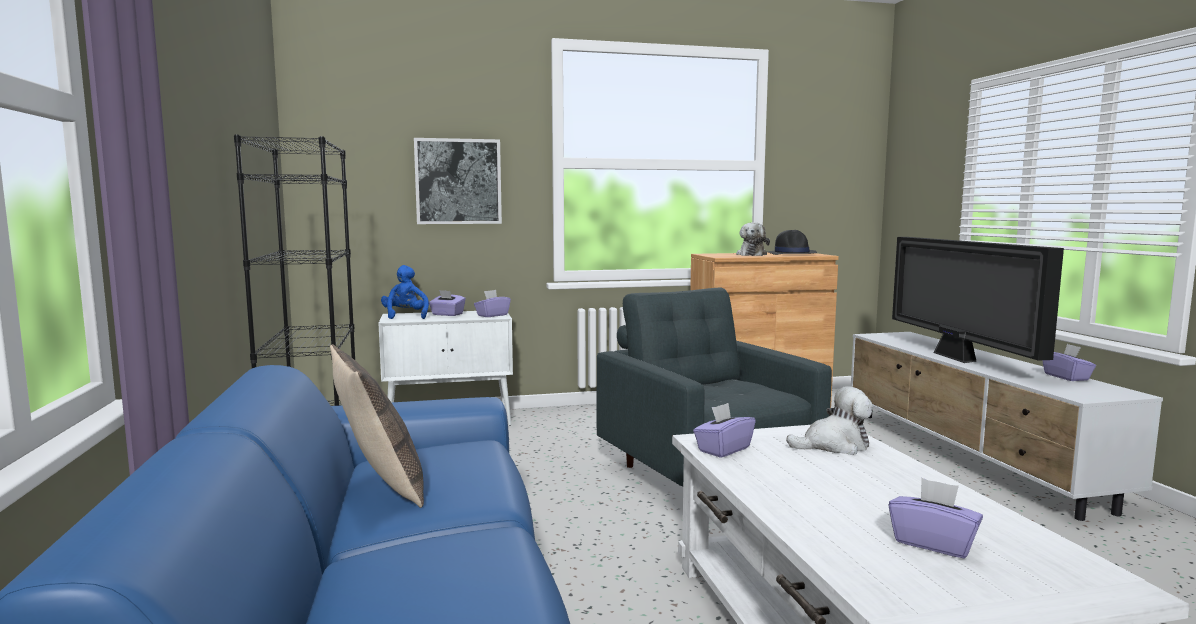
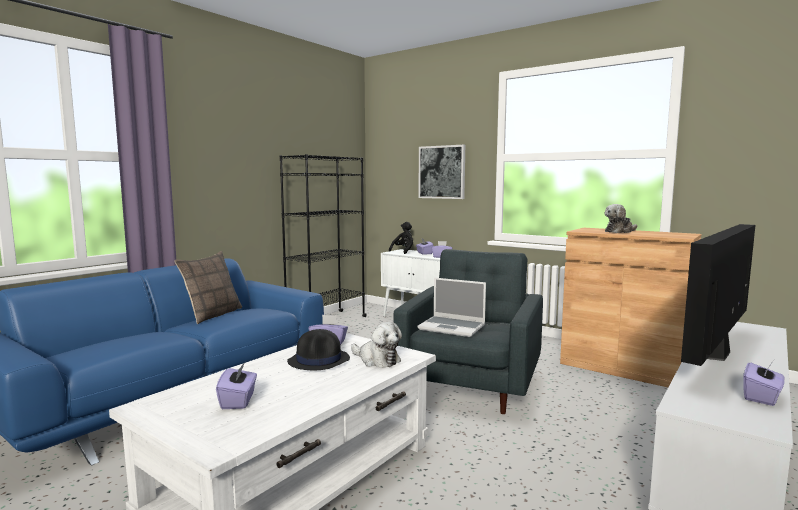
camera: 50 degrees right, 0 degrees up
blue plush toy [381,265,429,319] -> black plush toy [389,222,413,254]
black hat [768,230,817,255] -> black hat moved to [287,329,350,370]
none -> laptop [418,278,486,337]

